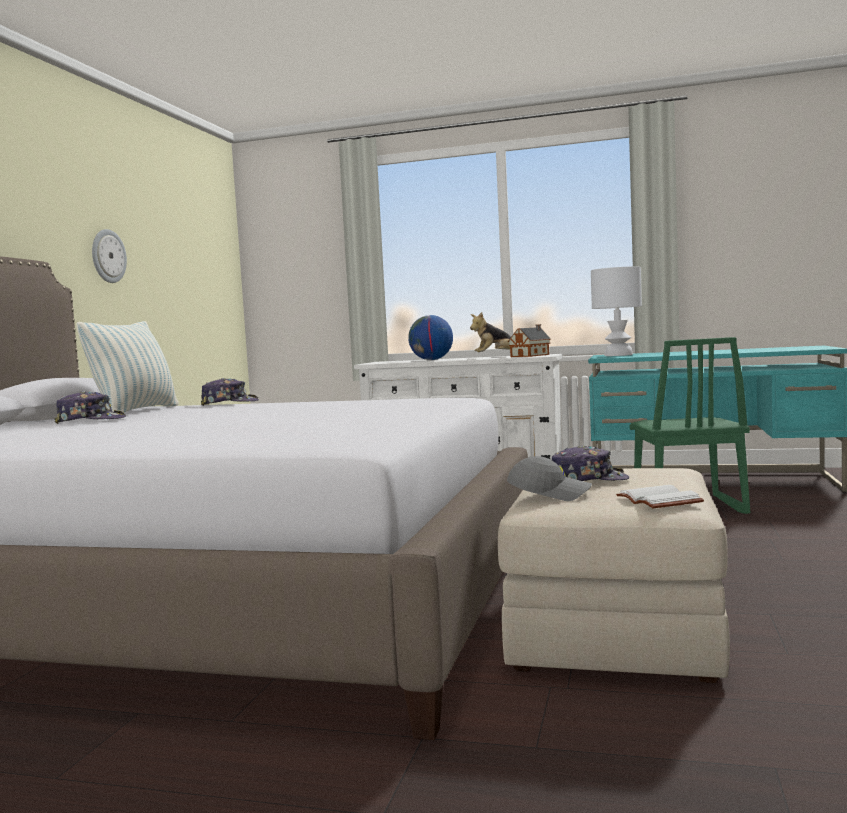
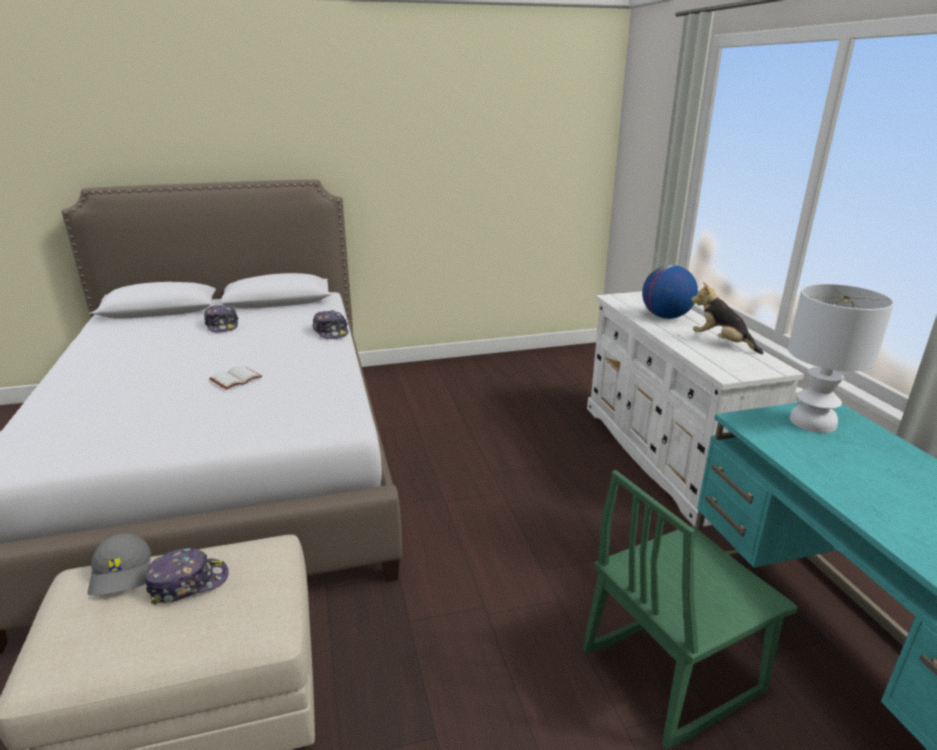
camera: 60 degrees right, 20 degrees up
pillow [76,321,179,413] -> none
wall clock [92,229,127,283] -> none
toy house [508,324,551,357] -> none
cap [552,445,629,481] -> cap turned 90 degrees counterclockwise [145,548,228,605]
white book [616,485,704,508] -> white book moved to [209,365,262,390]

